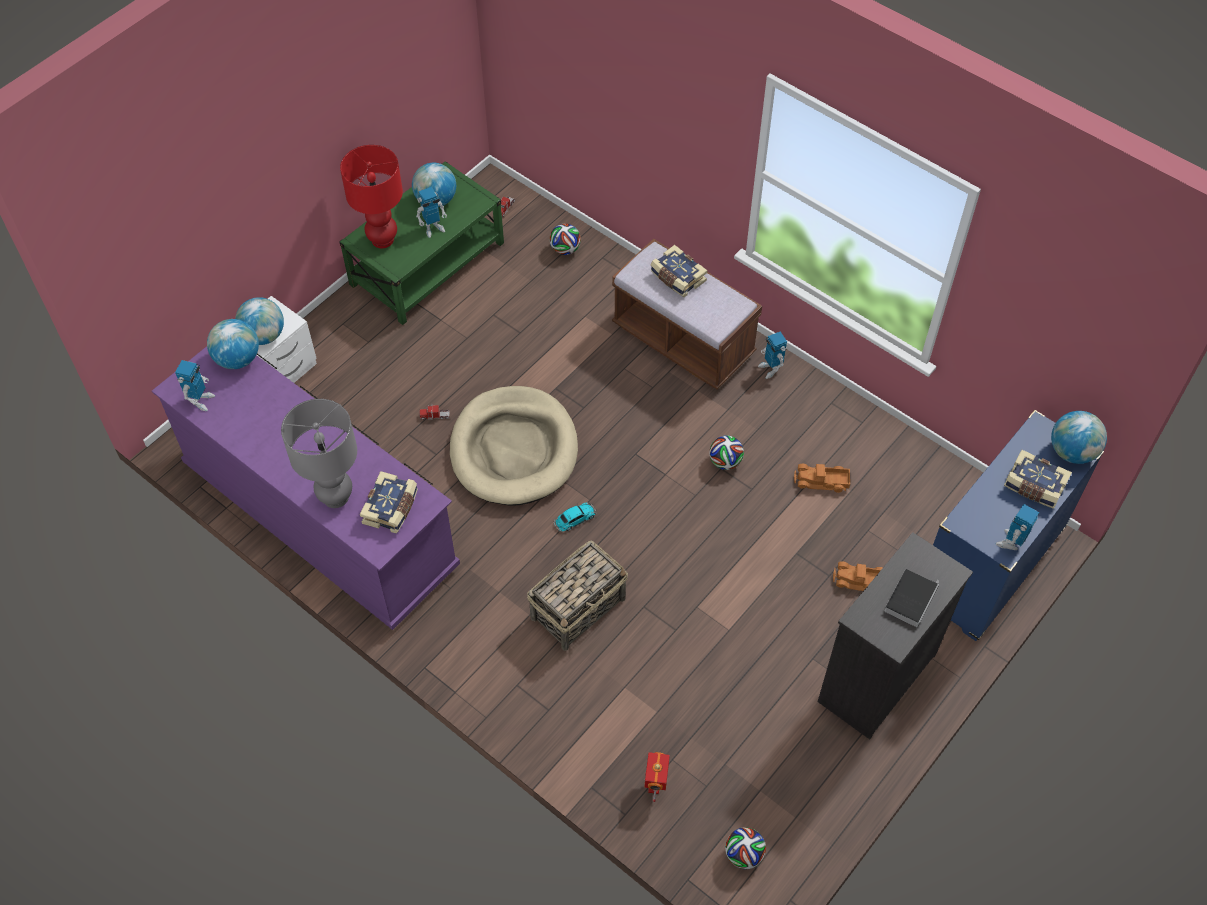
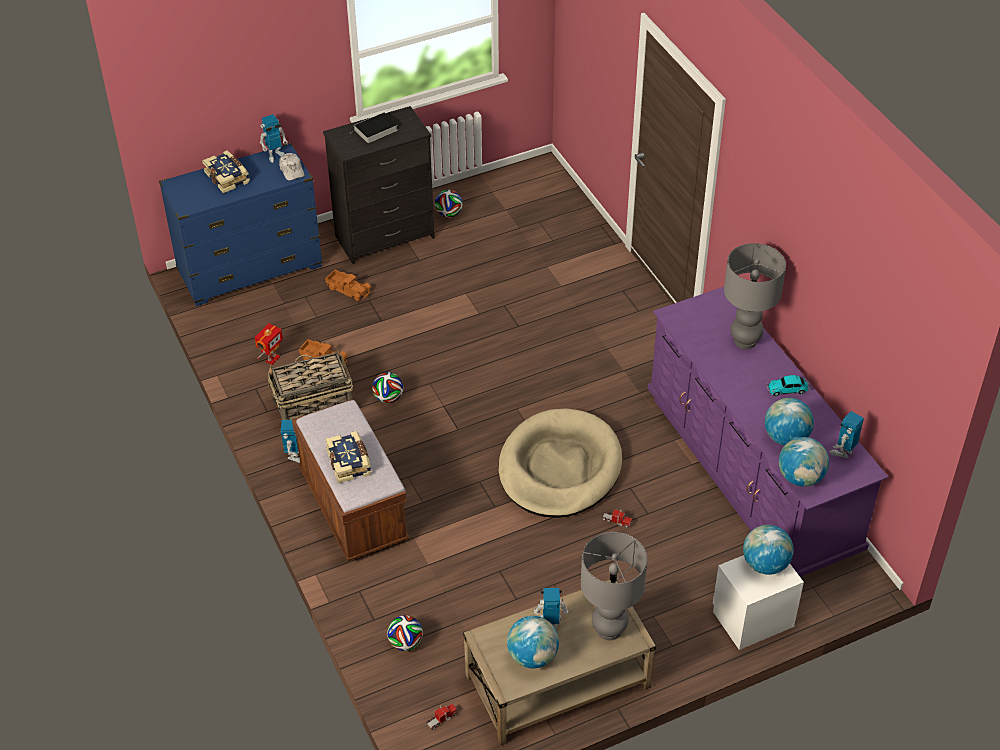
camera: 155 degrees left, 10 degrees down
red table lamp [340,145,403,248] -> grey table lamp [581,532,648,640]
green coffee table [340,161,504,325] -> beige coffee table [463,579,656,745]
book [360,471,418,533] -> none
basket [527,540,628,651] -> basket moved to [268,349,353,420]
toy car [554,503,596,532] -> toy car moved to [766,375,811,396]
toy robot [644,752,670,802] -> toy robot moved to [255,323,283,365]
football [725,827,766,869] -> football moved to [435,190,463,218]
globe [1051,411,1107,464] -> globe moved to [765,398,814,446]
none -> white cap [279,153,304,180]

